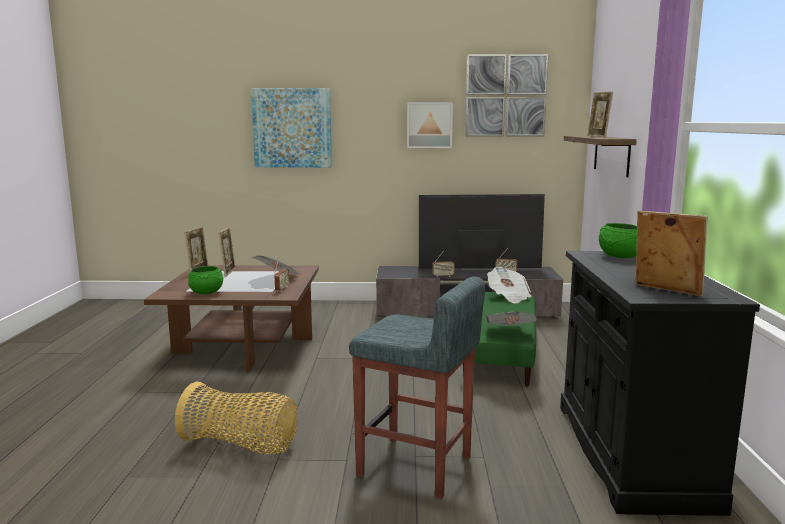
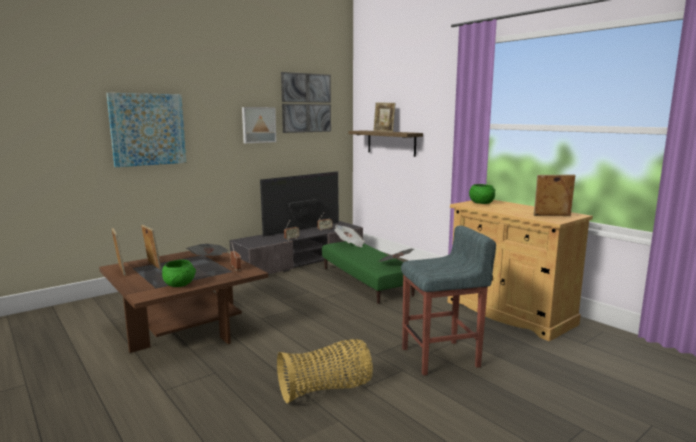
camera: 40 degrees left, 0 degrees up
black cabinet [560,251,760,516] -> beige cabinet [447,200,593,341]

